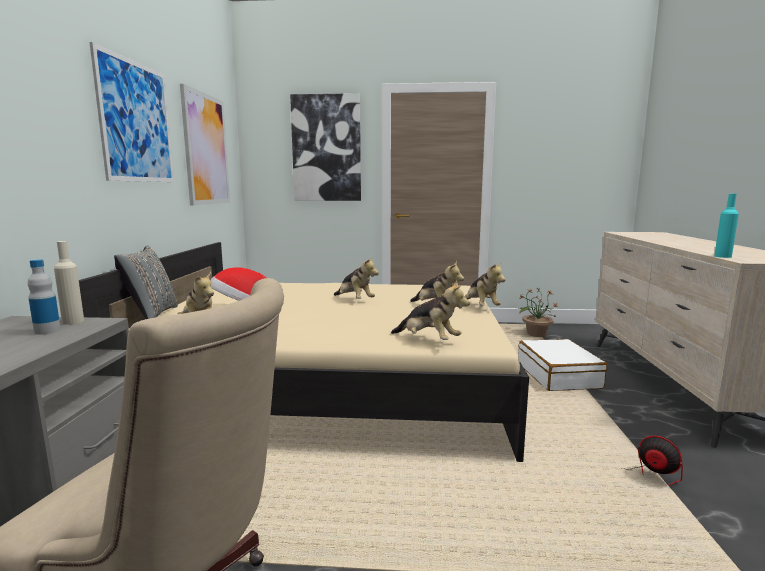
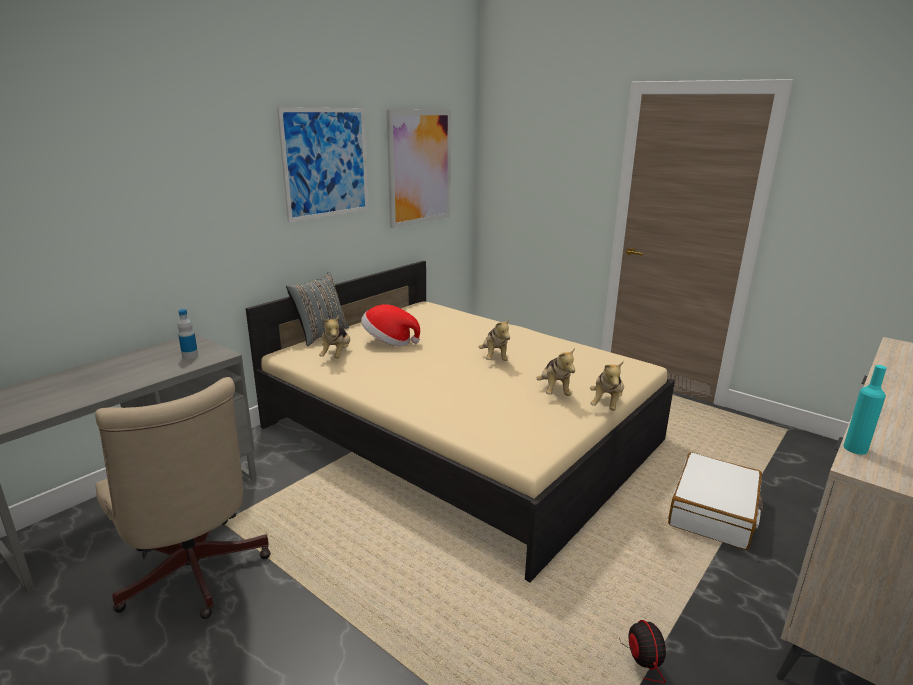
camera: 35 degrees right, 10 degrees up
beige bottle [54,241,84,325] -> none
picture [290,93,361,201] -> none
plush toy [391,280,470,340] -> none
potted plant [518,288,558,337] -> none

